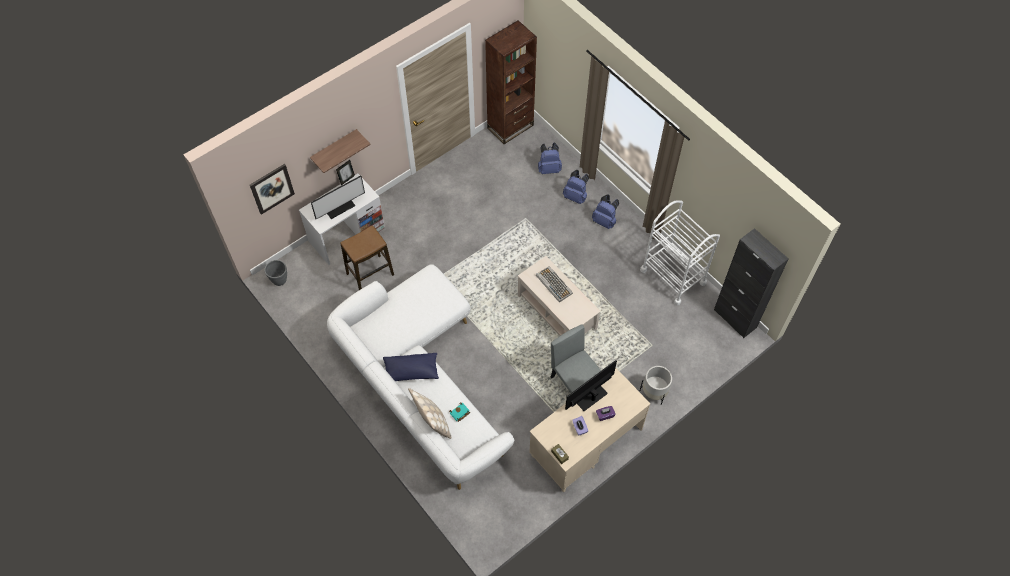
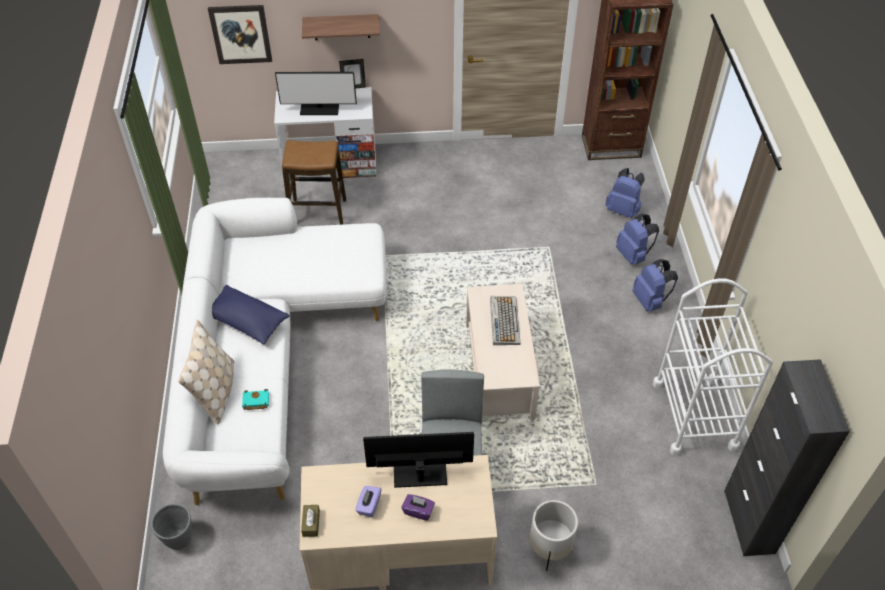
camera: 35 degrees right, 10 degrees down
grey planter [264,260,287,286] -> grey planter moved to [151,504,192,550]

